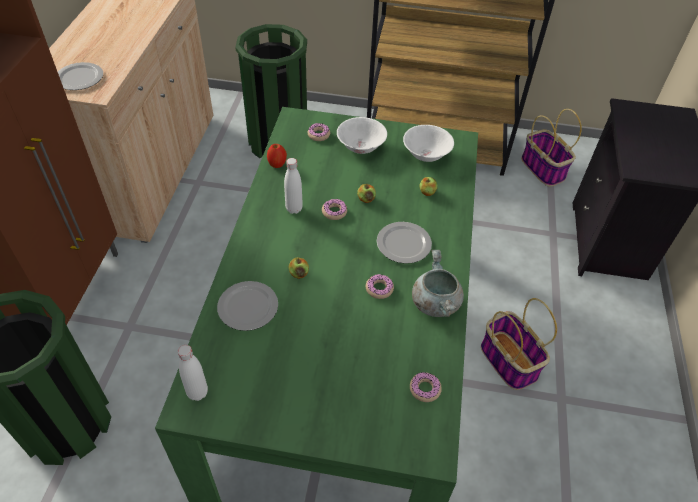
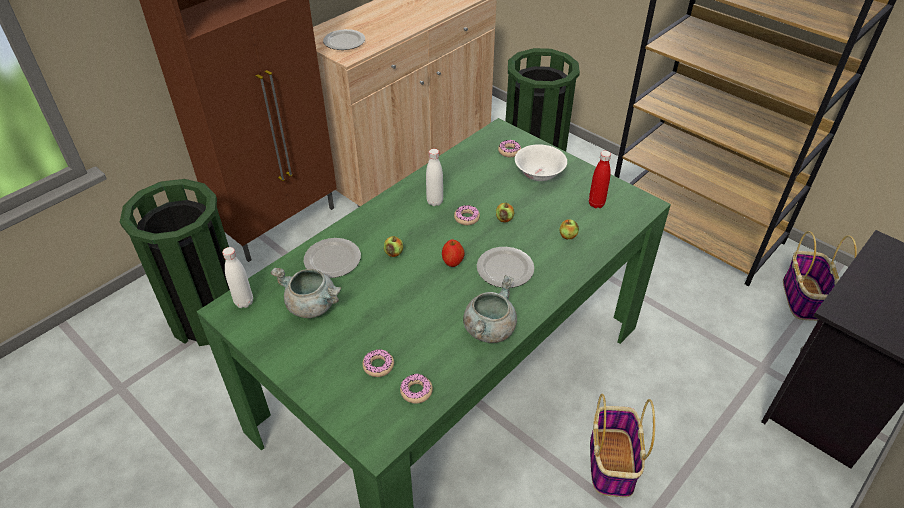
camera: 35 degrees right, 5 degrees down
apple [267,144,287,168] -> apple moved to [442,240,465,267]
donut [366,274,394,299] -> donut moved to [363,349,394,377]
white bowl [403,125,454,162] -> red bottle [589,151,611,208]
none -> grey cooking pot [271,267,341,318]

